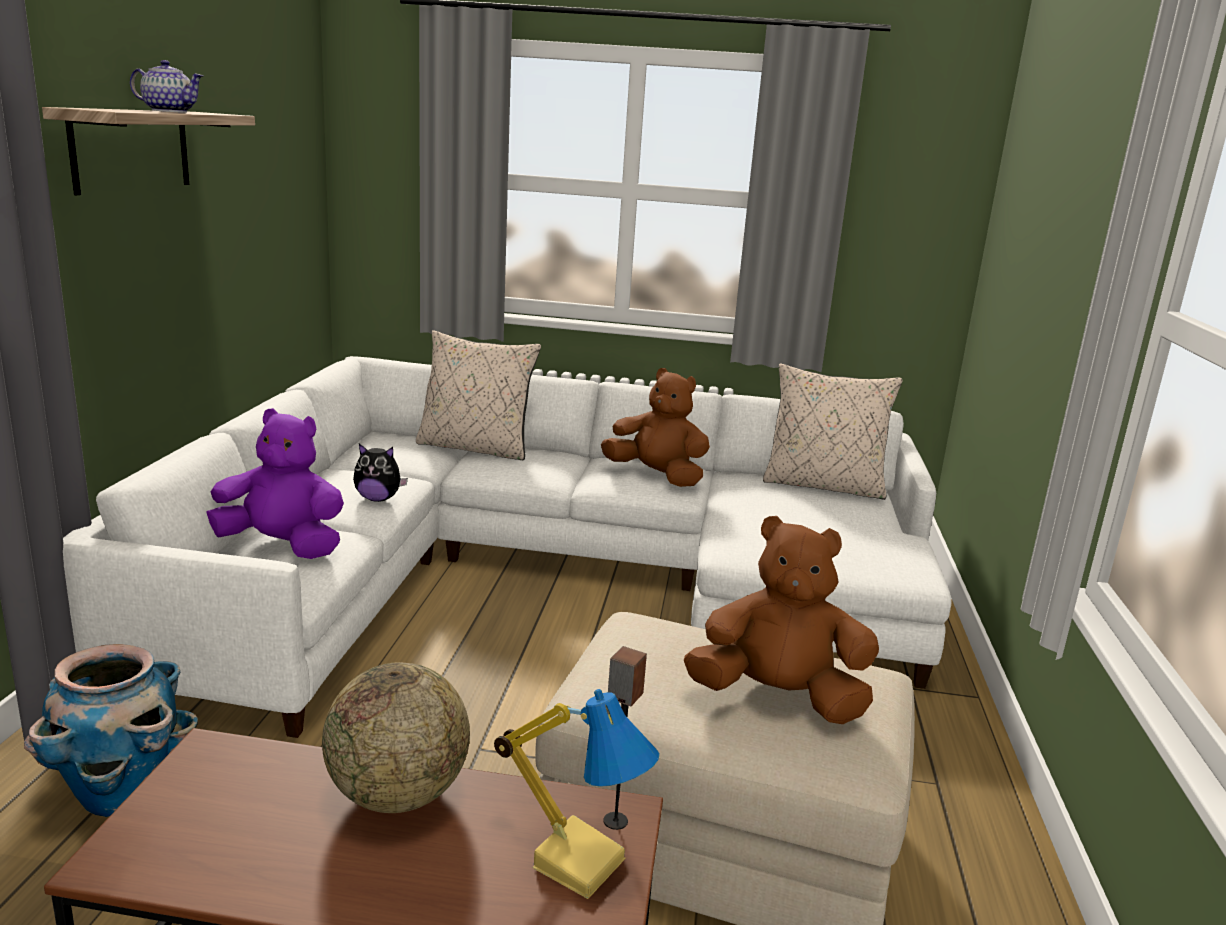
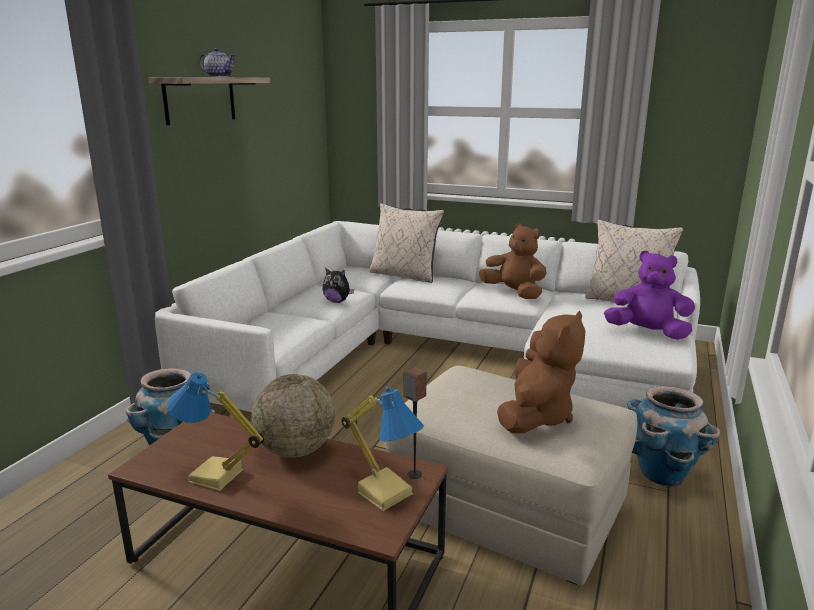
camera: 15 degrees right, 0 degrees up
purple plush toy [207,408,344,559] -> purple plush toy moved to [604,250,695,340]
brown plush toy [684,516,879,724] -> brown plush toy turned 90 degrees clockwise [497,311,585,433]
none -> table lamp [166,372,266,491]
none -> planter [627,386,721,486]

